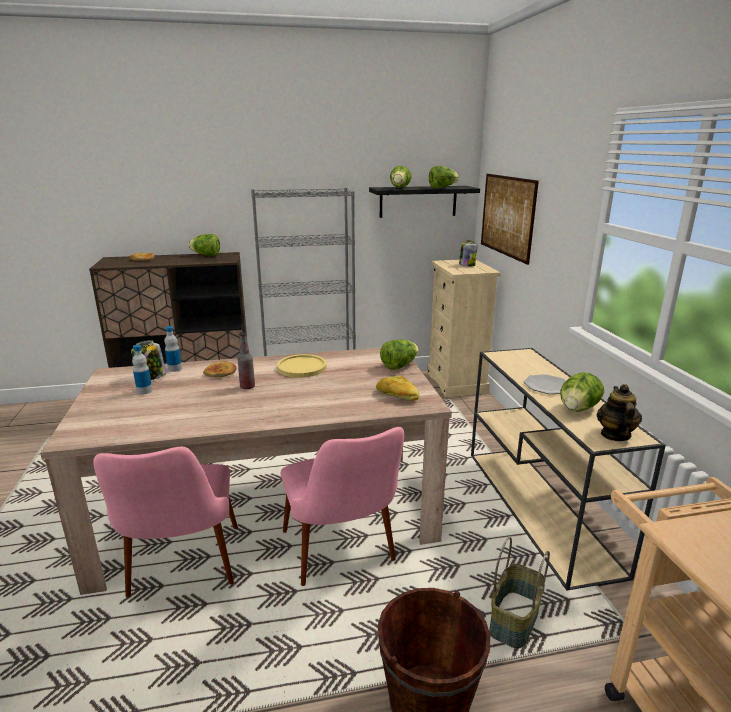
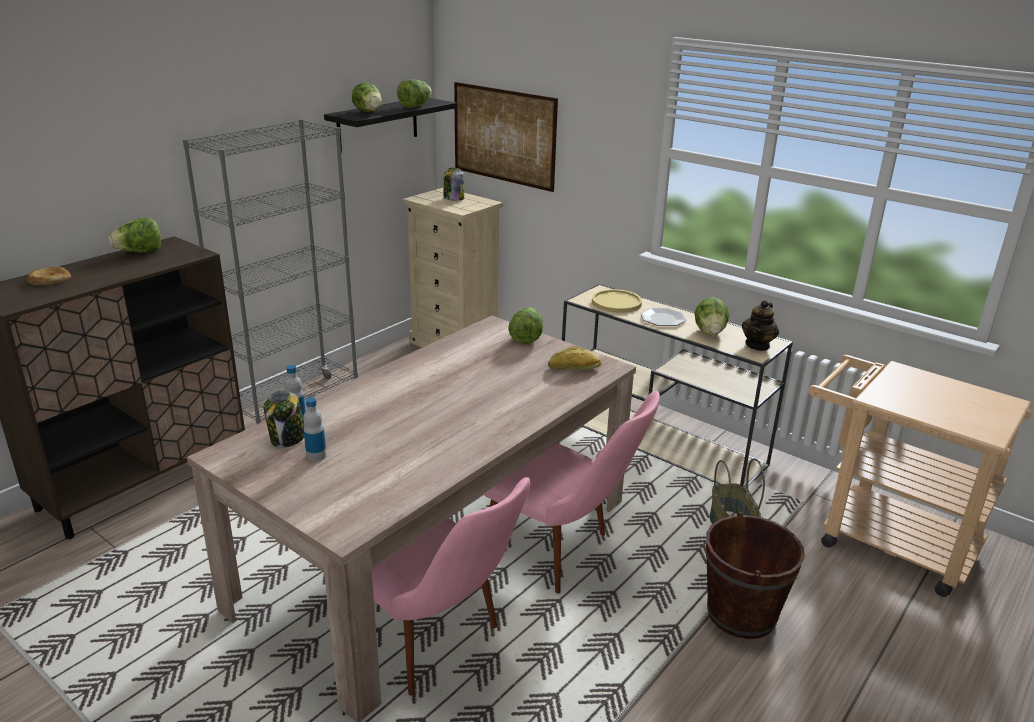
camera: 40 degrees left, 5 degrees up
bread [203,361,237,377] -> none
bottle [237,332,255,389] -> none
yellow plate [277,354,327,378] -> yellow plate moved to [592,289,642,313]
teapot [597,384,642,441] -> teapot turned 120 degrees counterclockwise [742,300,779,351]

